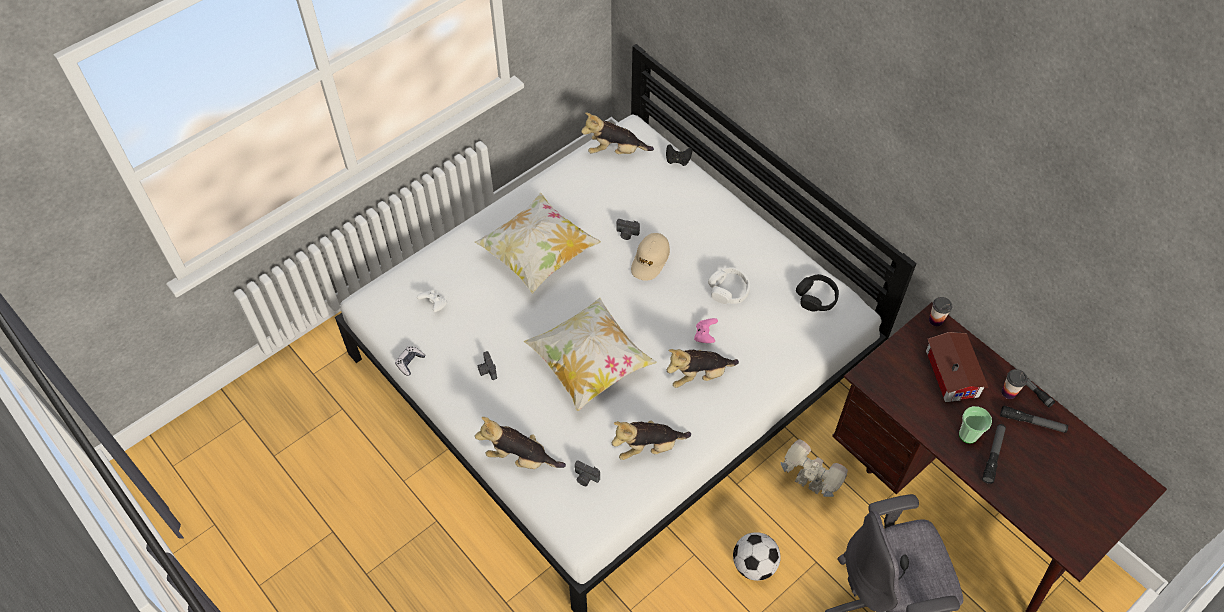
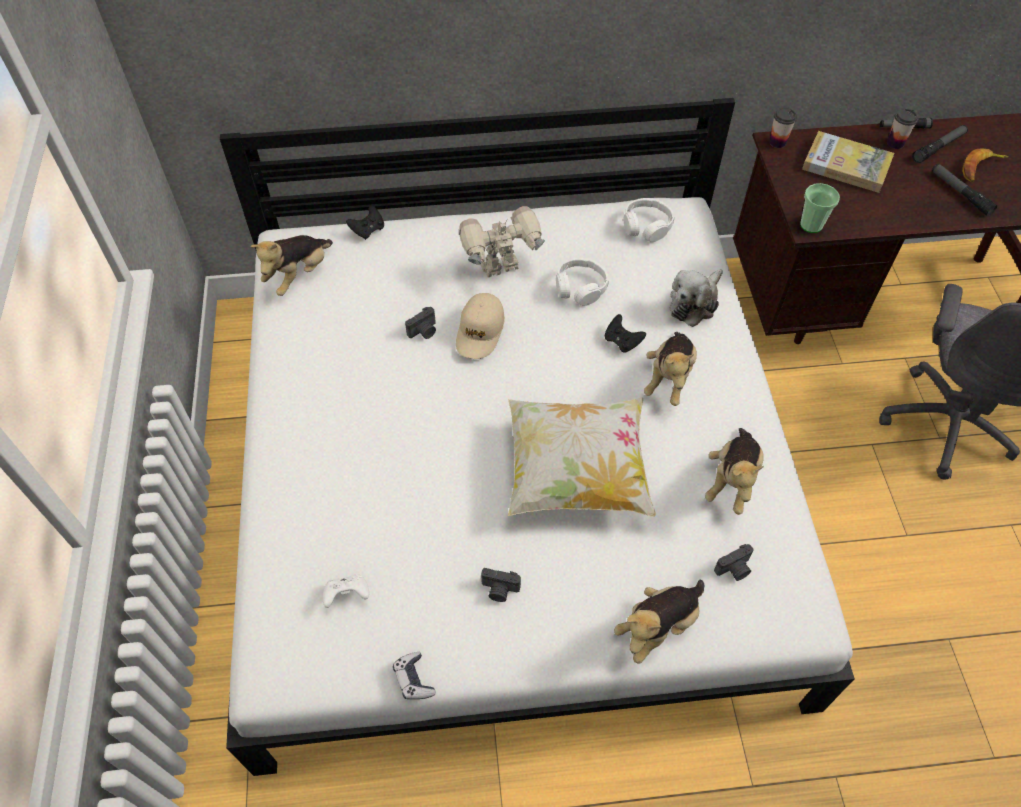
camera: 55 degrees left, 0 degrees up
pillow [475,193,601,294] -> none
beige cap [631,233,670,281] -> beige cap turned 45 degrees clockwise [456,293,505,359]
pink game controller [694,318,718,343] -> black game controller [605,314,646,353]
football [733,532,781,581] -> none
toy robot [780,439,848,497] -> toy robot moved to [459,206,545,277]
black headphones [796,274,839,312] -> white headphones [624,198,674,242]
toy house [926,332,988,402] -> book [802,131,894,193]
cup [959,406,992,444] -> cup moved to [800,183,840,233]
none -> plush toy [670,269,723,327]
none -> banana [962,148,1008,182]

